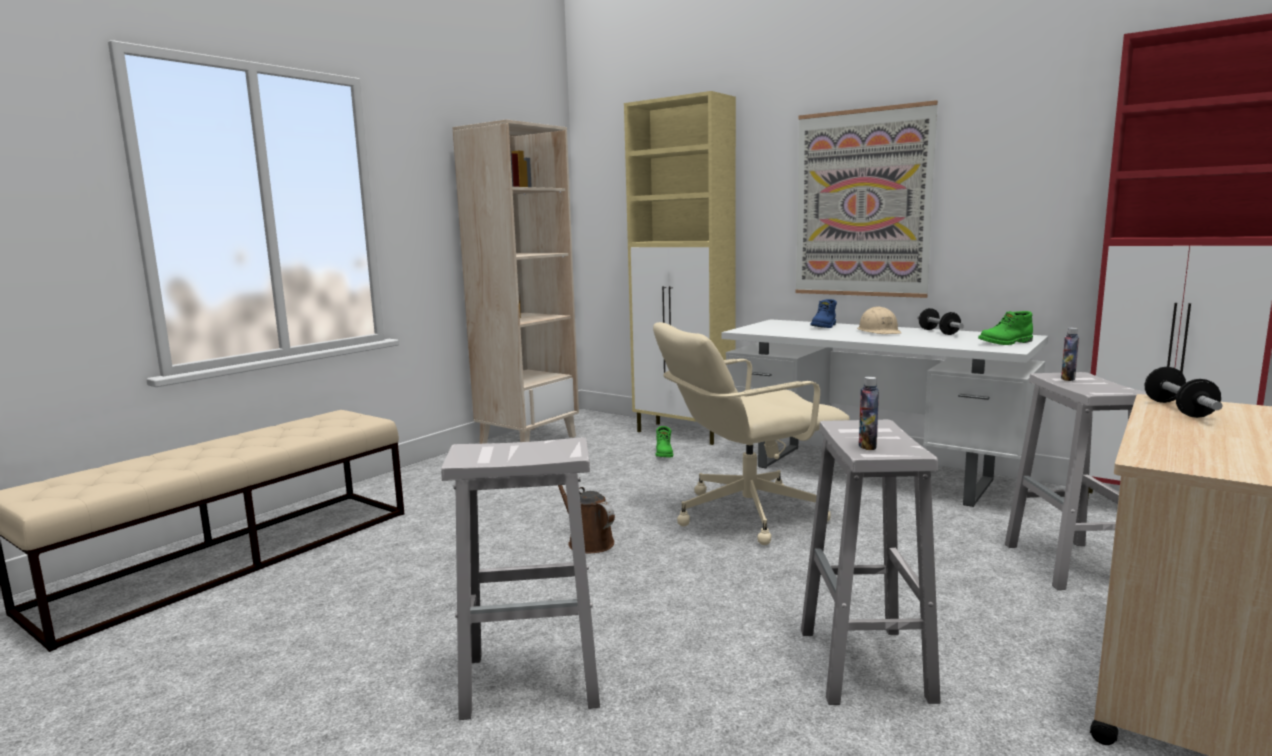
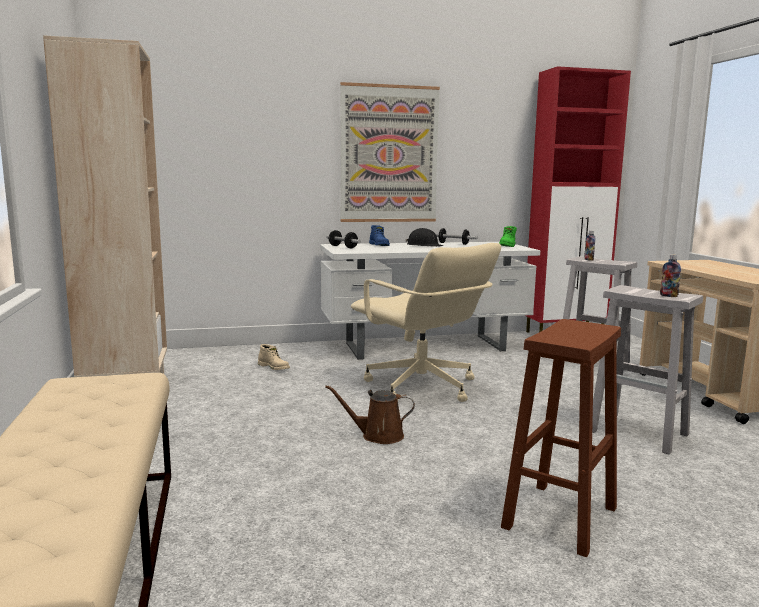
camera: 50 degrees left, 0 degrees up
white stool [441,437,600,720] -> brown stool [501,319,621,557]
beige cabinet [624,91,736,445] -> none
beige office chair [653,322,850,545] -> beige office chair turned 60 degrees counterclockwise [351,243,501,402]
green boot [655,426,673,457] -> beige boot [258,344,290,370]
beige hard hat [857,307,901,334] -> black hard hat [406,228,444,247]
dumbbell [1144,367,1222,418] -> dumbbell moved to [326,230,361,249]

